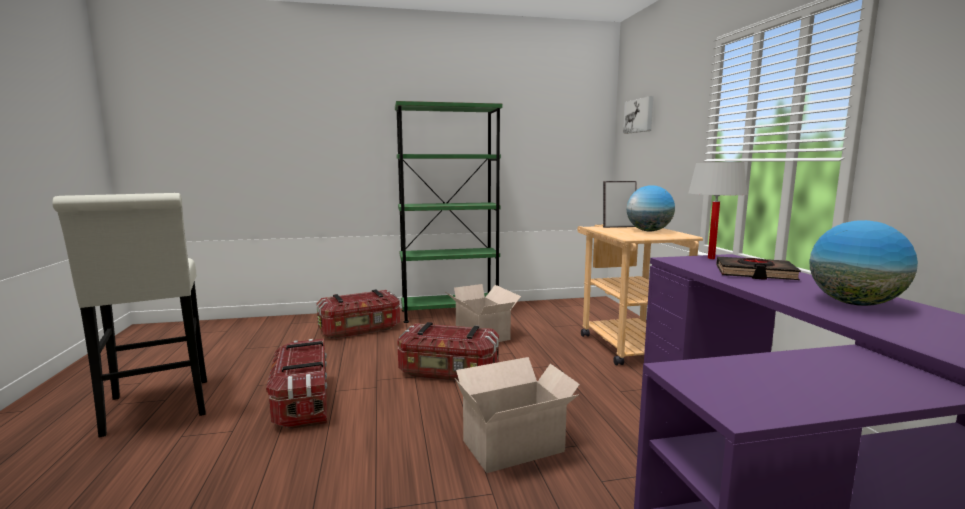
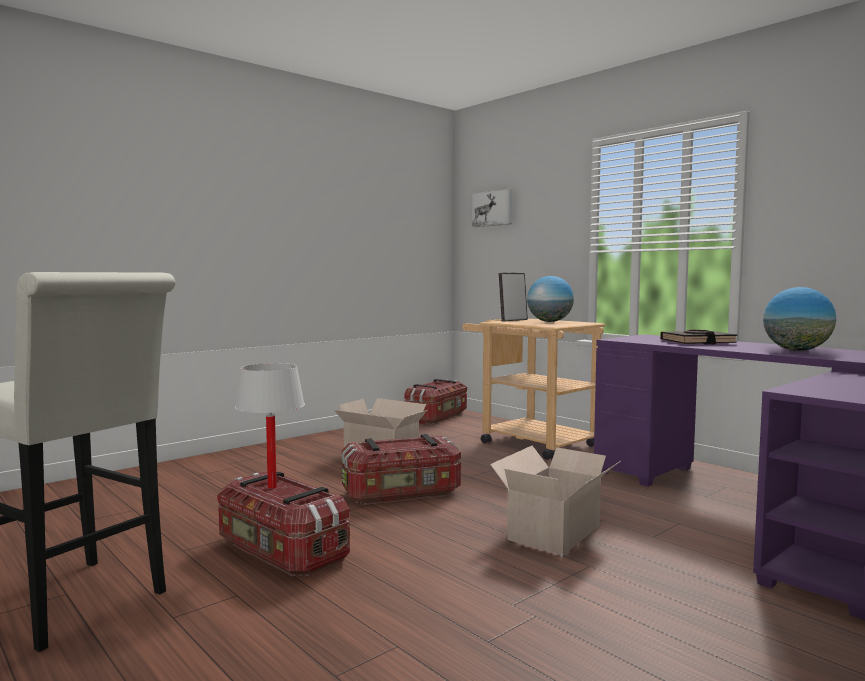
camera: 30 degrees left, 5 degrees down
storage box [317,289,400,339] -> storage box moved to [404,379,467,424]
green bookcase [395,101,502,323] -> none
white table lamp [688,162,747,259] -> white table lamp moved to [235,363,305,489]

